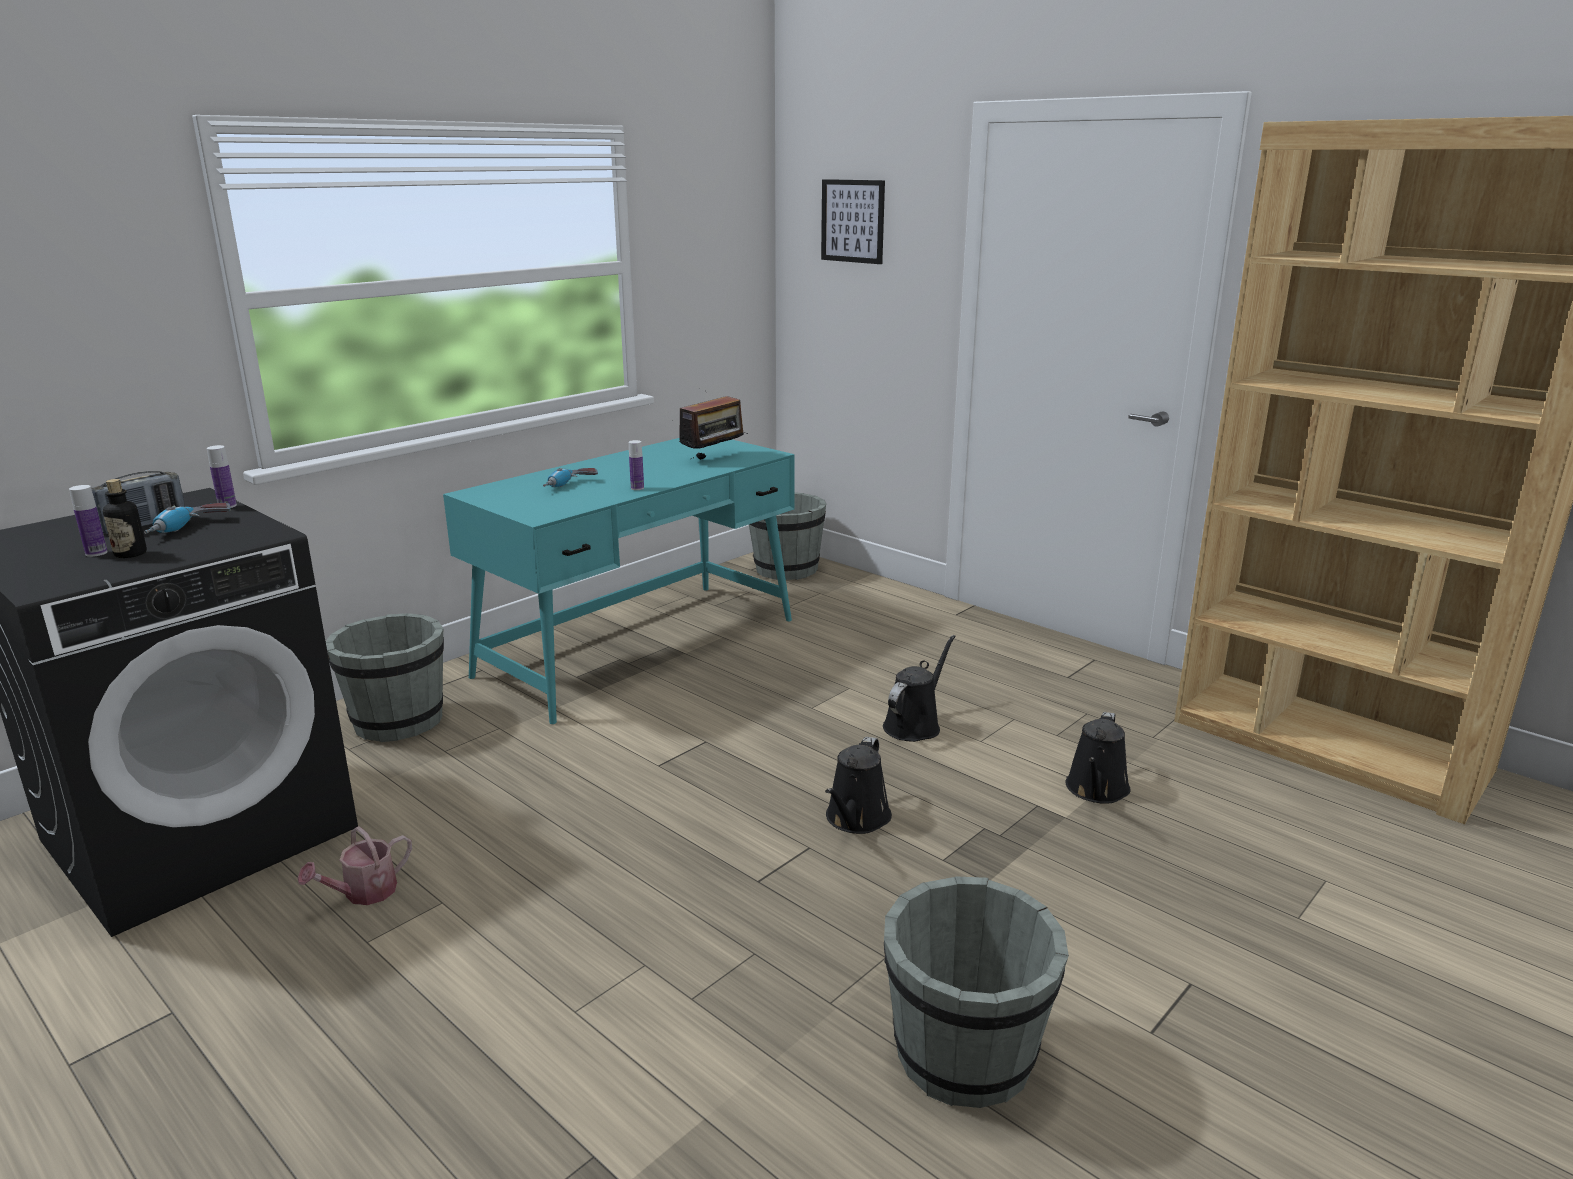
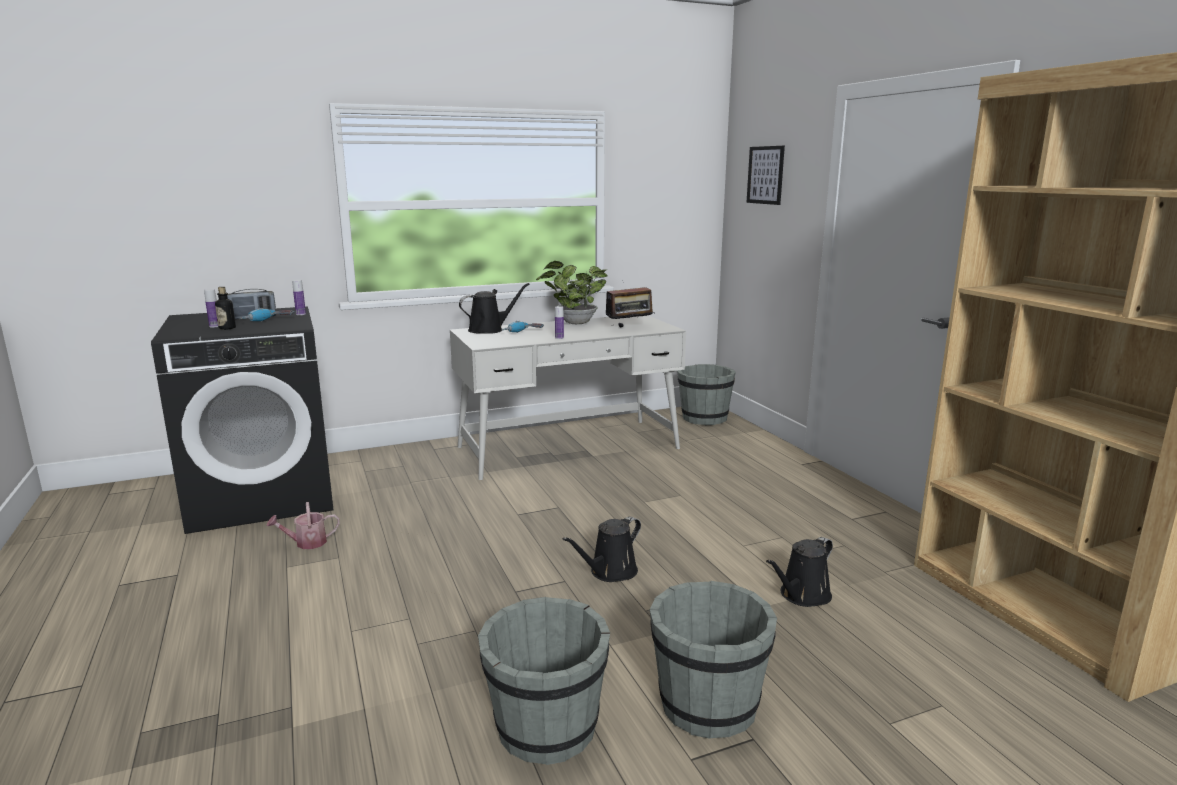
camera: 25 degrees right, 5 degrees down
grey bucket [326,613,444,742] -> grey bucket moved to [650,581,777,739]
turquoise desk [443,438,795,724] -> white desk [450,315,686,480]
black watering can [883,635,956,742] -> black watering can moved to [459,283,529,334]
none -> potted plant [536,261,608,324]

